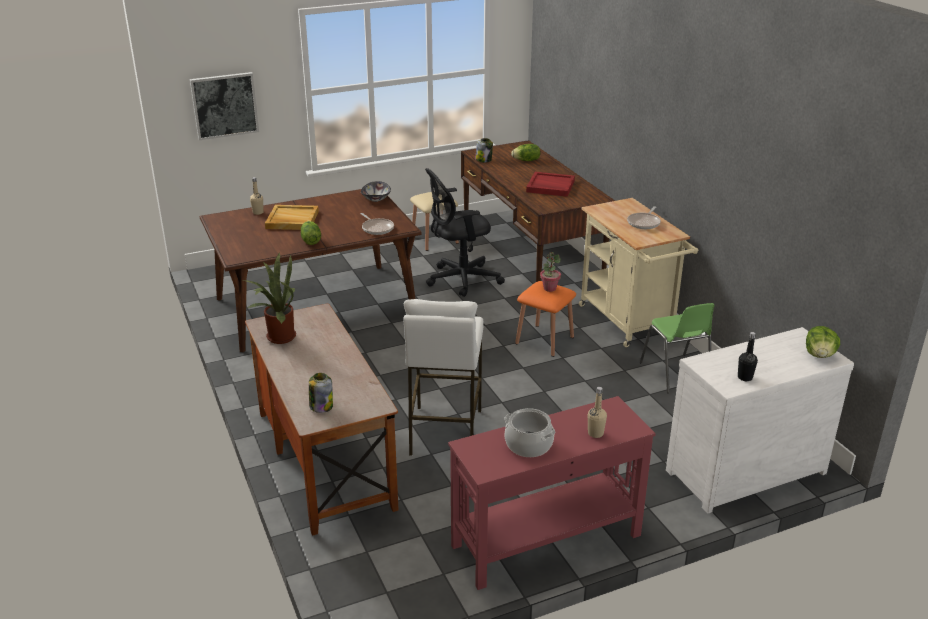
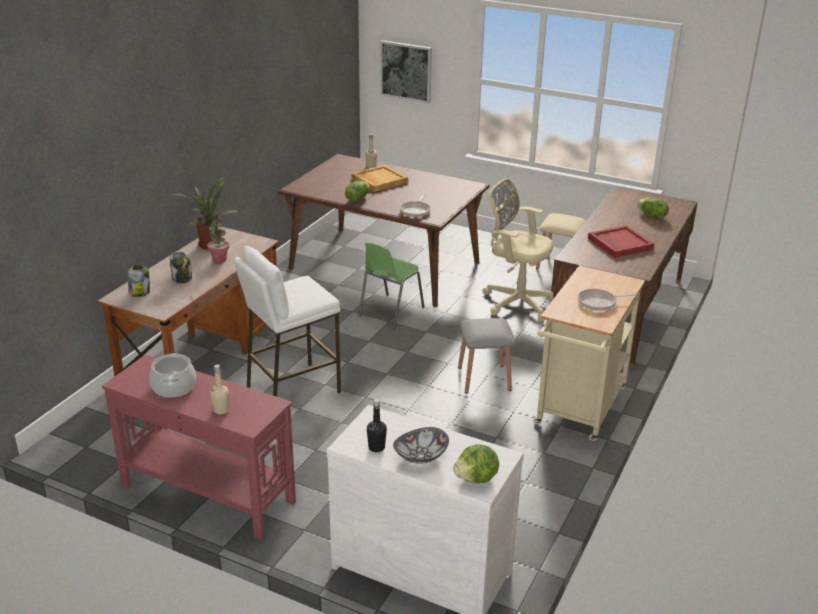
camera: 50 degrees right, 0 degrees up
bowl [361,181,391,202] -> bowl moved to [393,427,449,464]
black office chair [425,168,505,297] -> beige office chair [483,178,553,322]
jar [475,138,493,162] -> jar moved to [170,252,192,283]
orange stool [515,281,576,357] -> grey stool [458,318,515,394]
potted plant [540,252,561,292] -> potted plant moved to [207,222,229,263]
green chair [640,303,715,393] -> green chair moved to [359,242,425,329]

